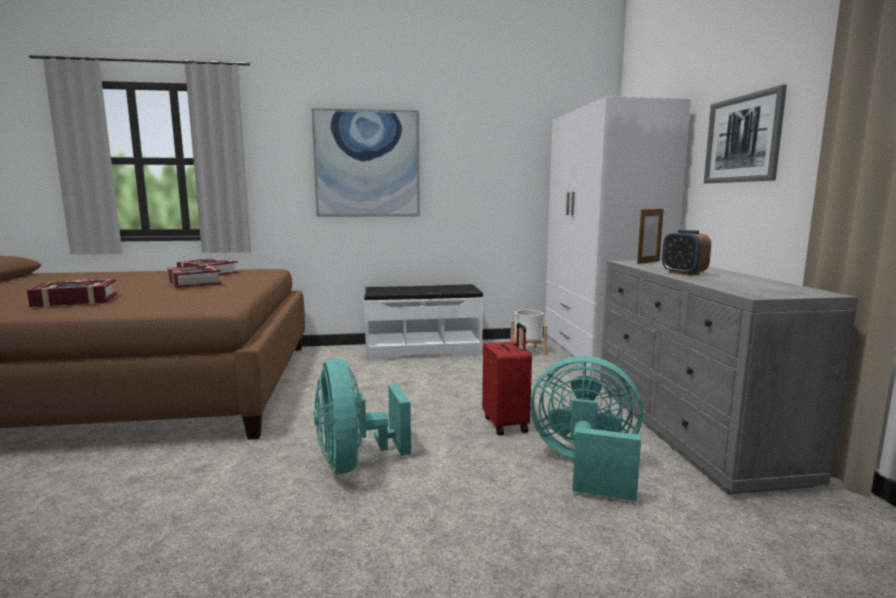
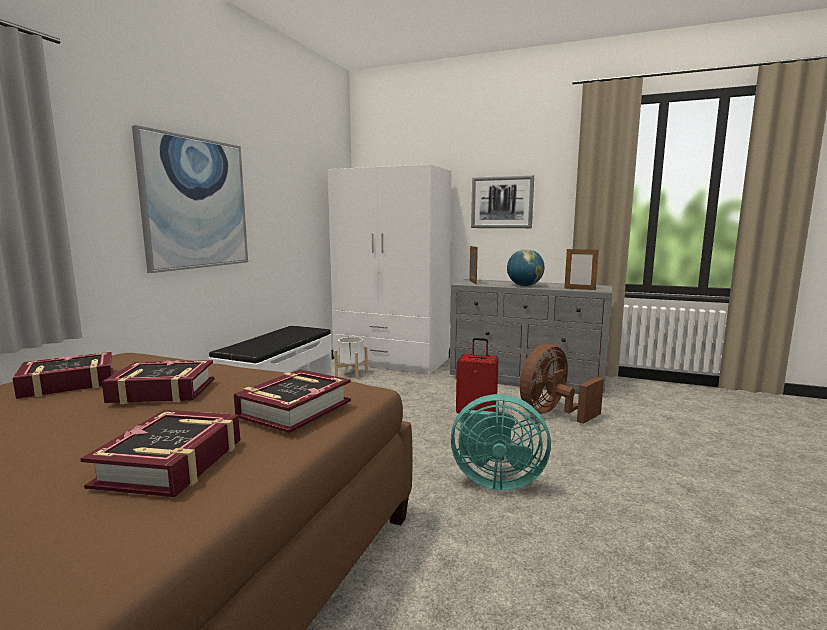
camera: 60 degrees left, 0 degrees up
turquoise fan [530,356,643,501] -> brown fan [520,344,604,424]
alarm clock [662,230,711,276] -> globe [507,249,545,286]
none -> book [234,369,351,433]
none -> picture frame [564,248,599,290]

